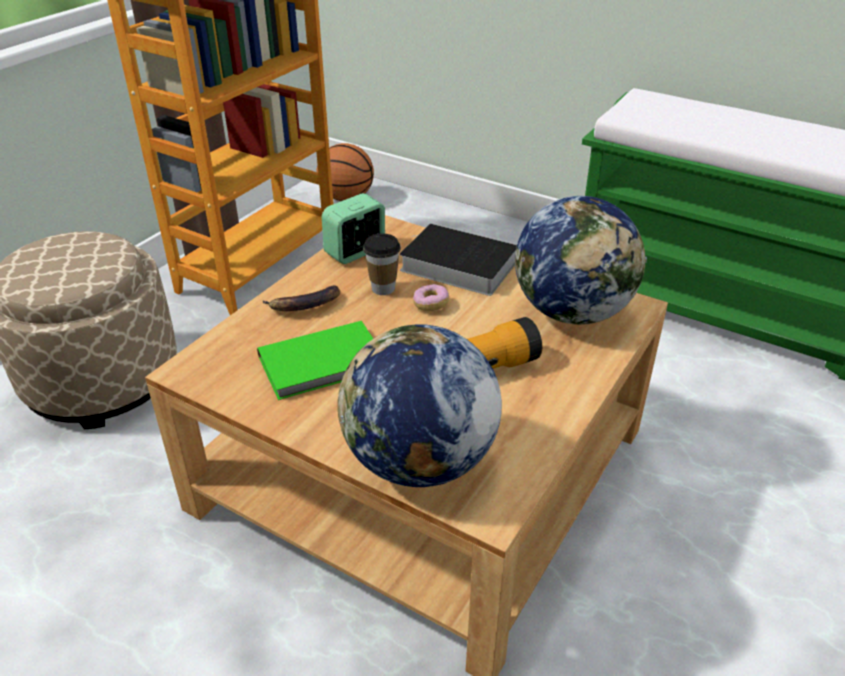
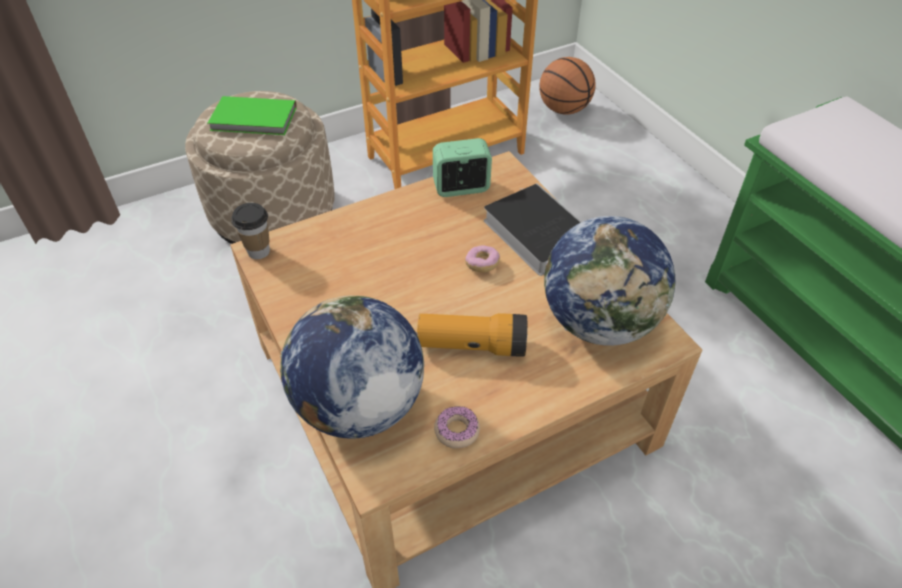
camera: 30 degrees right, 10 degrees up
green book [257,321,373,400] -> green book moved to [208,96,297,135]
banana [262,285,340,311] -> none
cup [363,234,401,295] -> cup moved to [231,203,270,259]
none -> donut [434,406,480,448]

